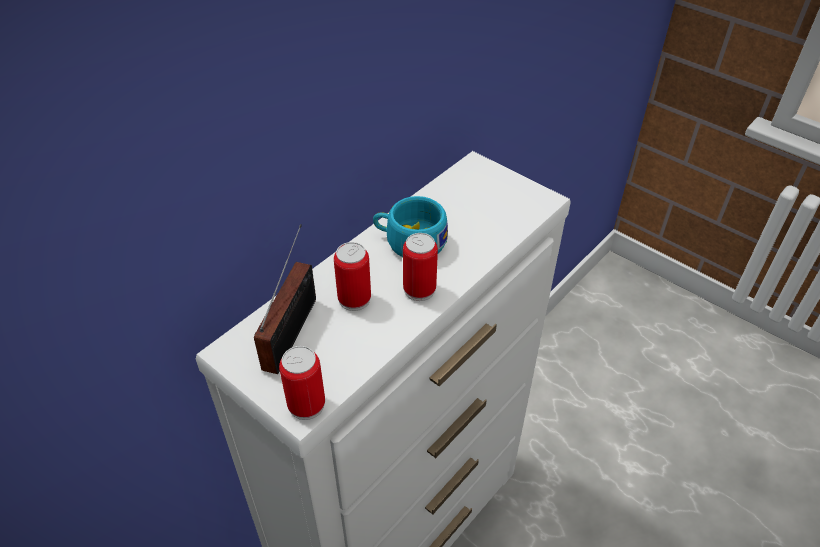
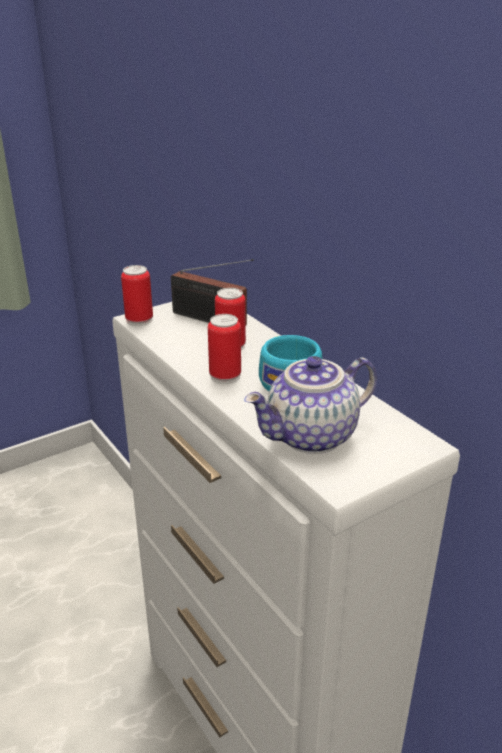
camera: 105 degrees right, 15 degrees down
none -> teapot [244,356,377,454]

